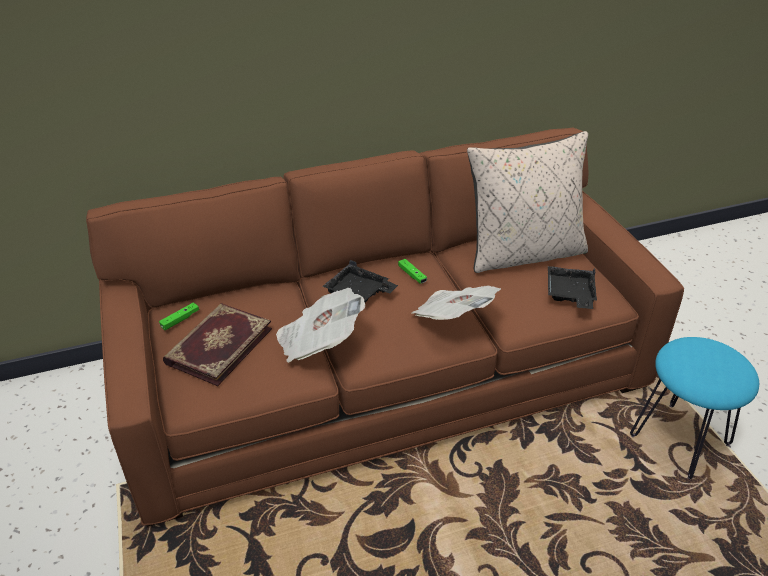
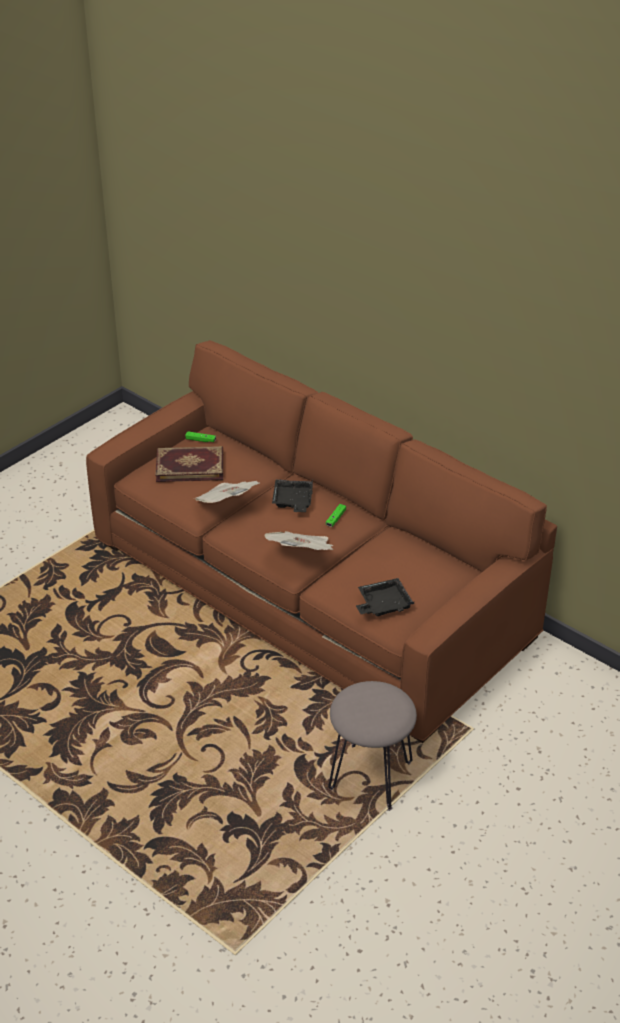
camera: 60 degrees right, 0 degrees up
beige pillow [467,131,588,273] -> none
turquoise stool [630,337,759,479] -> grey stool [328,681,417,811]

